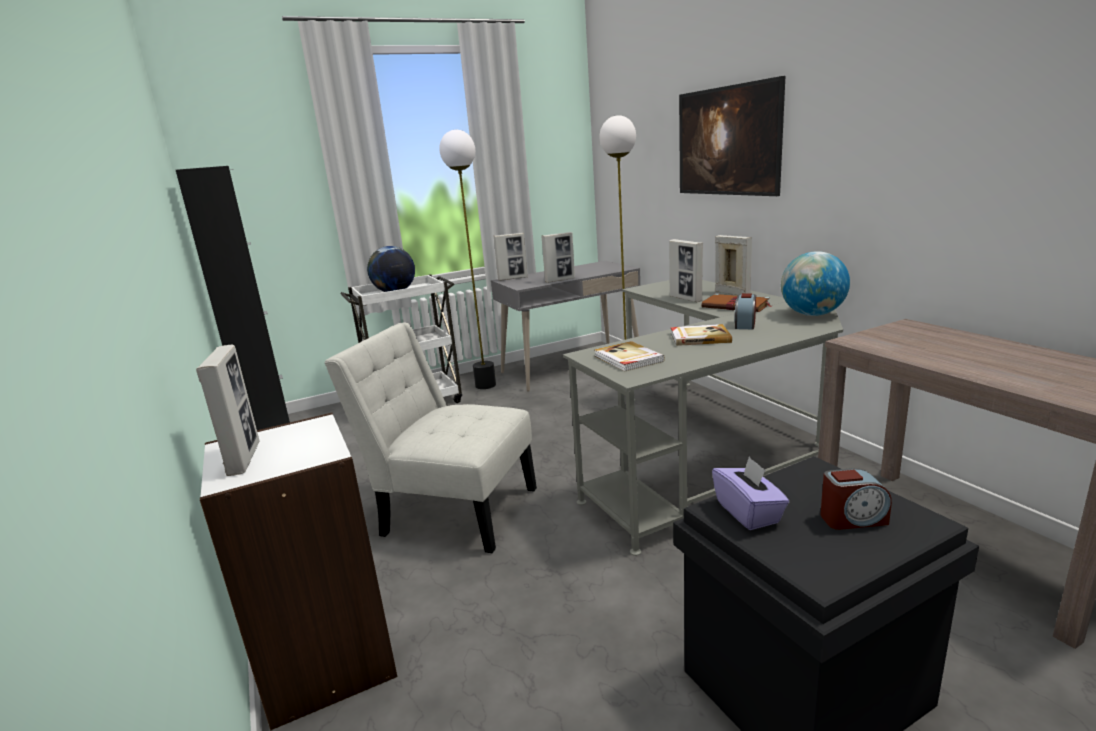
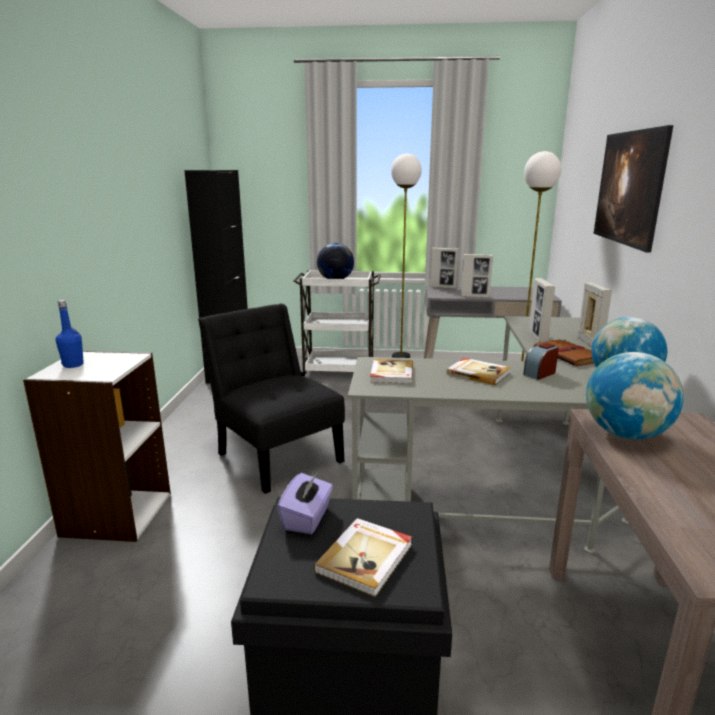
camera: 30 degrees right, 0 degrees up
picture frame [196,345,260,476] -> blue bottle [56,300,84,368]
white chair [324,323,537,553] -> black chair [198,304,345,494]
alarm clock [820,468,892,530] -> book [314,518,412,597]
none -> globe [586,352,684,440]

